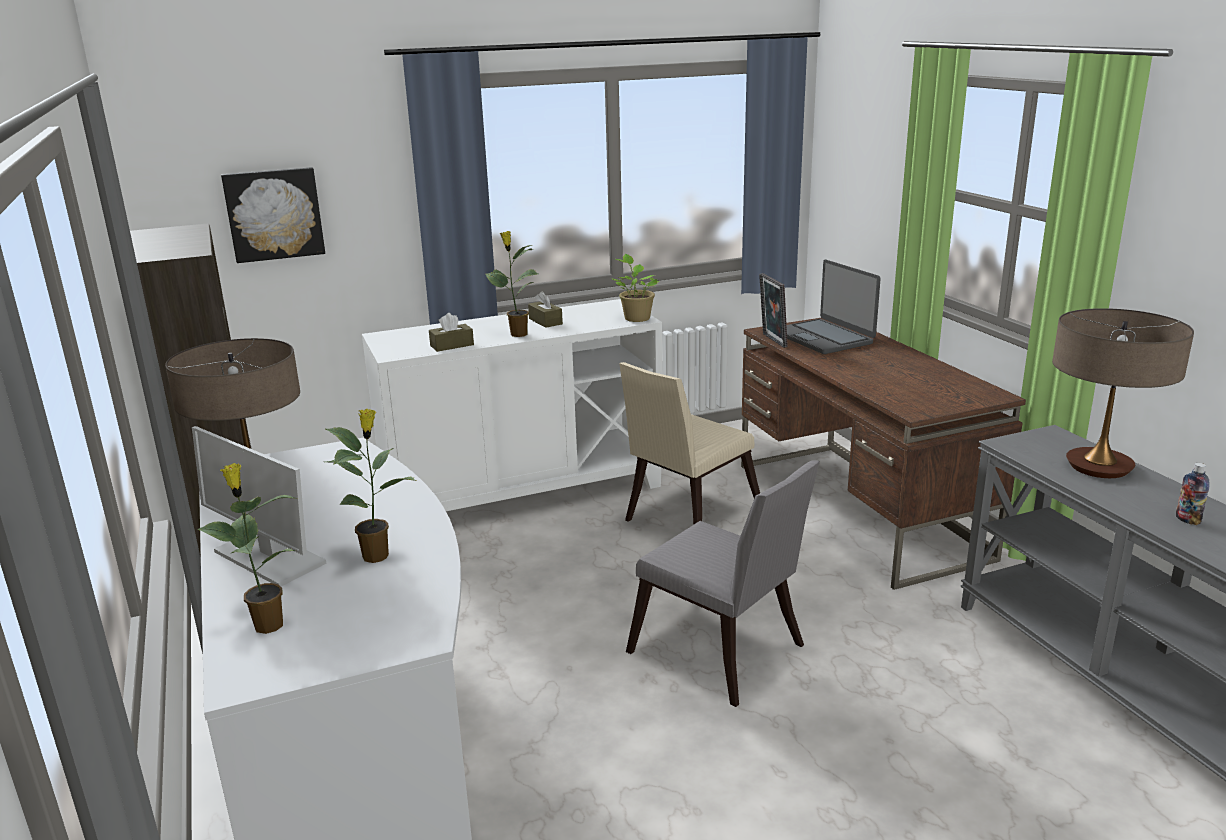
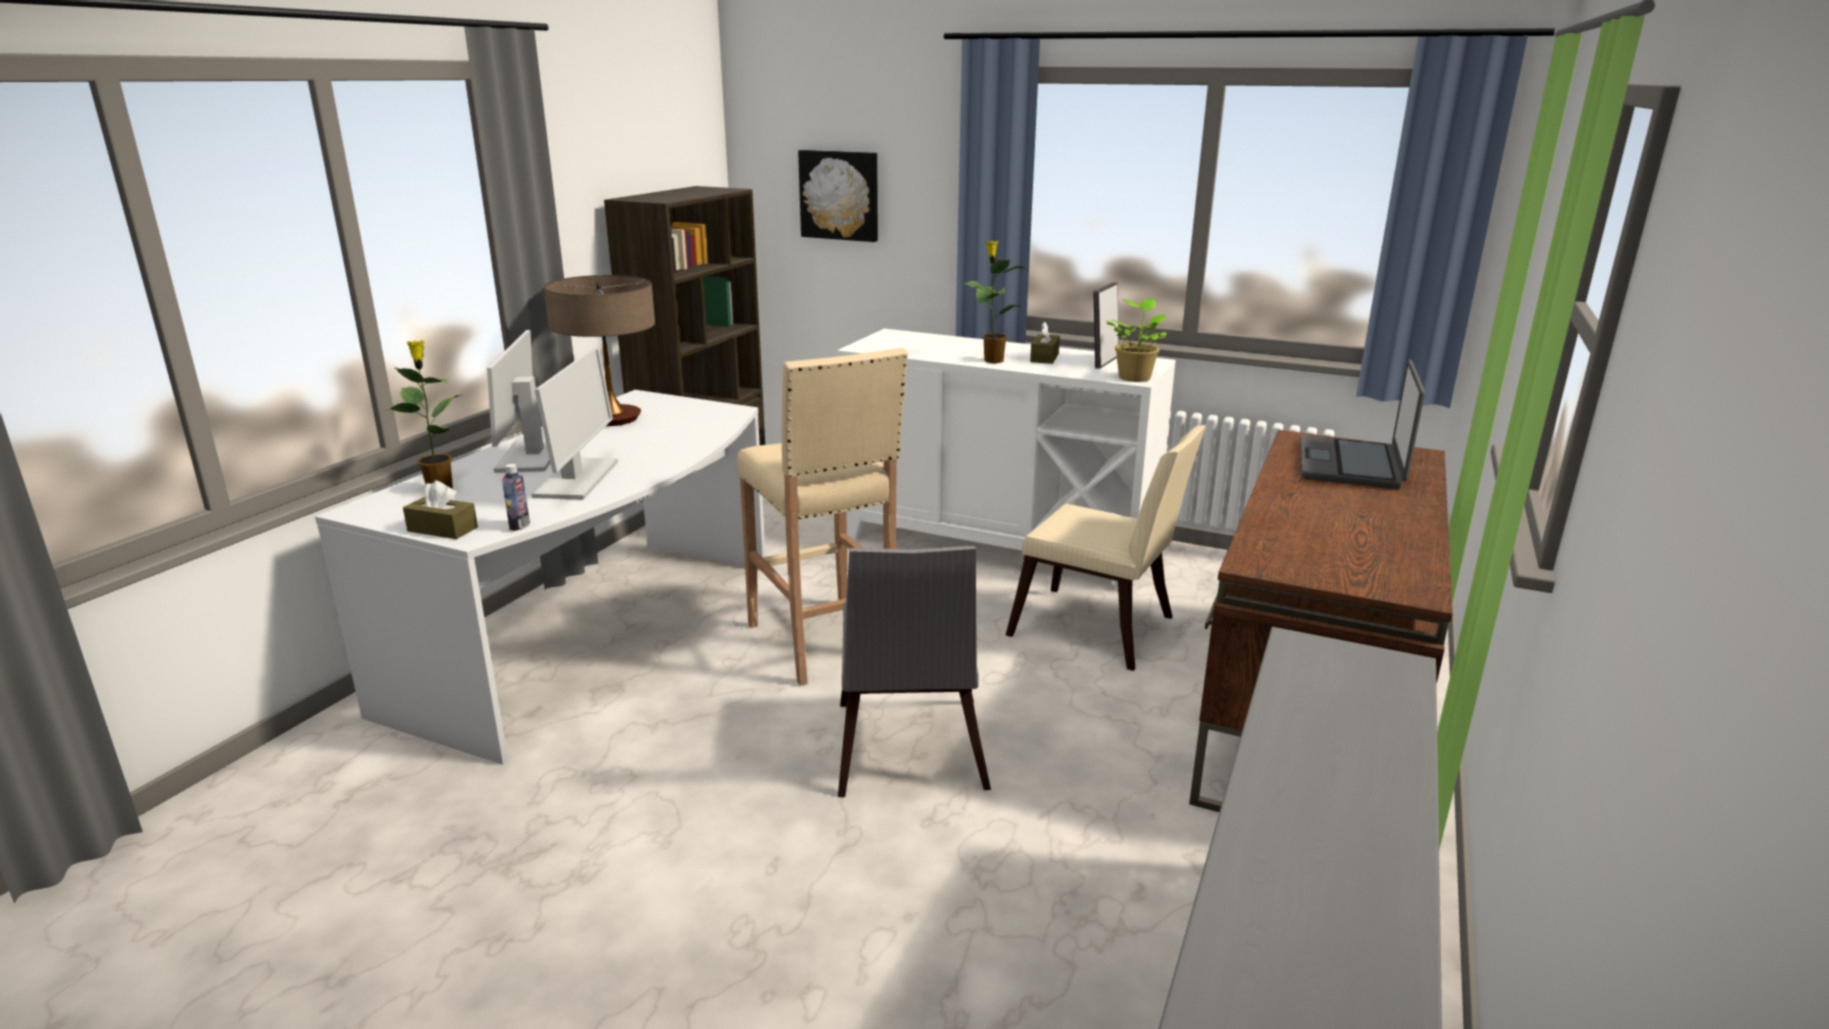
camera: 45 degrees right, 0 degrees up
potted plant [326,409,417,563] -> monitor [532,346,618,500]
brown tissue box [429,313,474,352] -> brown tissue box moved to [403,480,478,539]
beige chair [619,362,760,525] -> beige chair turned 150 degrees counterclockwise [1006,425,1206,671]
picture frame [759,273,788,348] -> picture frame moved to [1093,282,1119,369]
table lamp [1052,308,1194,478] -> none
bottle [1176,463,1210,525] -> bottle moved to [502,464,530,531]
none -> beige stool [737,348,908,686]

